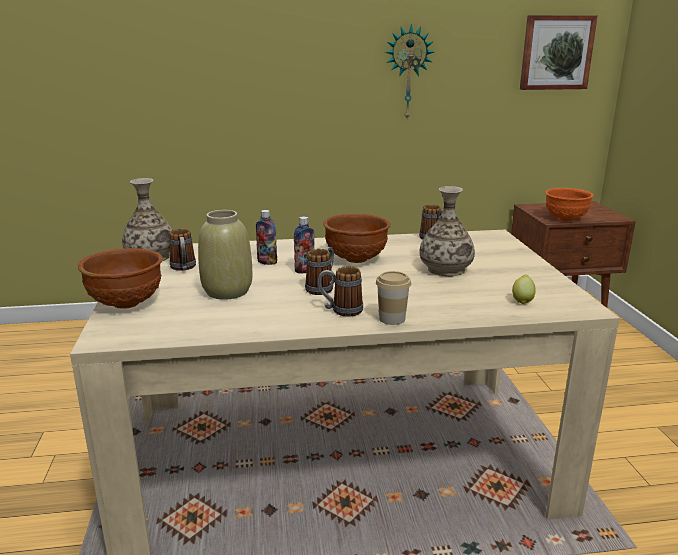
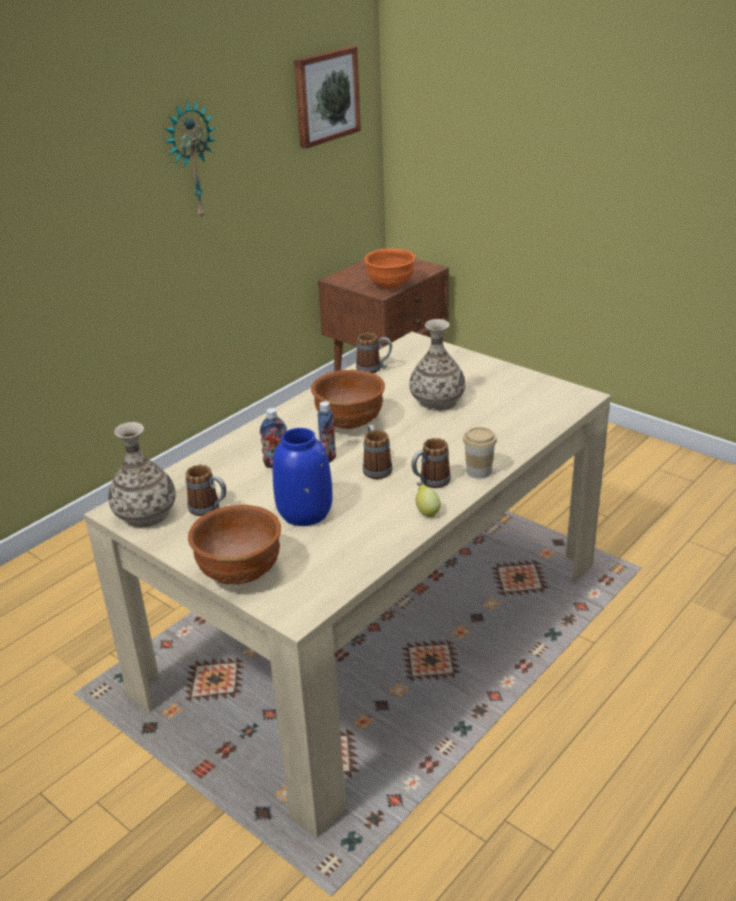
camera: 40 degrees left, 10 degrees up
beige vase [198,210,252,300] -> blue vase [273,428,333,526]
lemon [512,275,536,304] -> lemon moved to [415,484,441,517]

